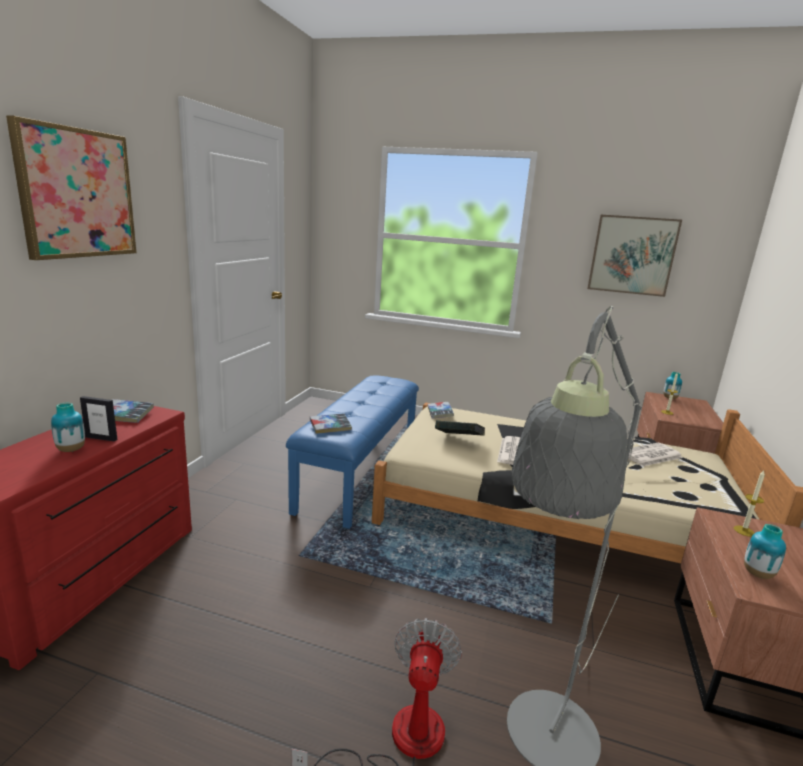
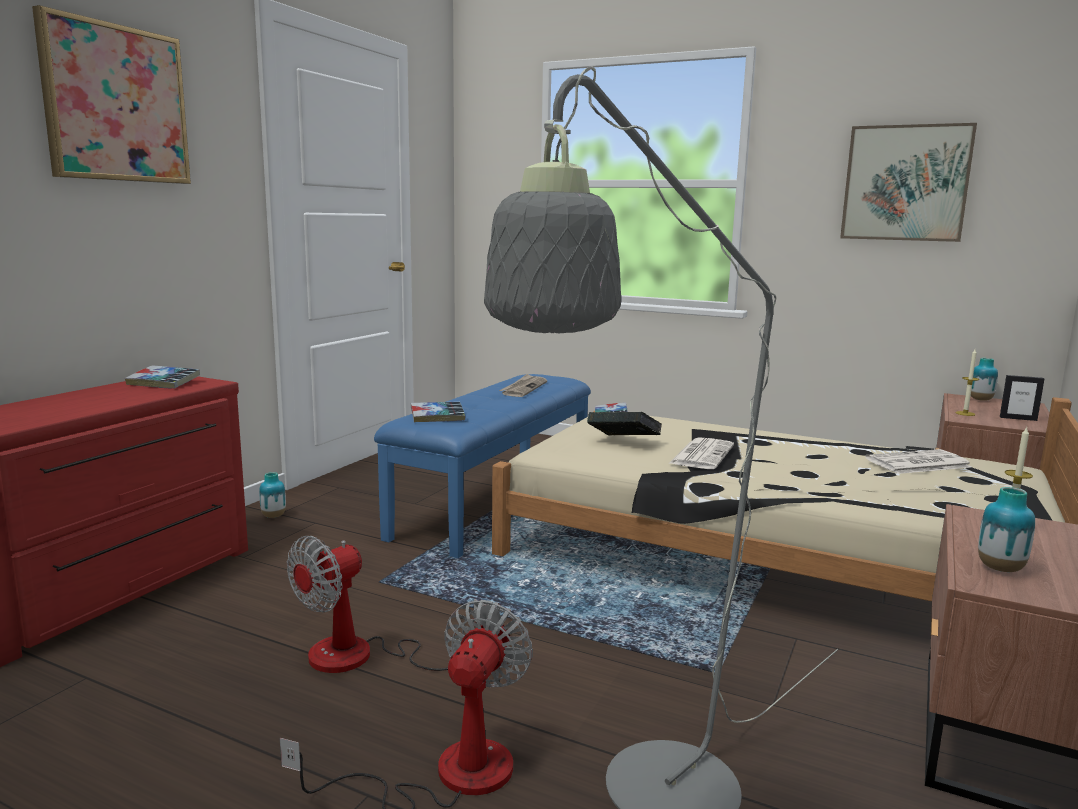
camera: 10 degrees right, 5 degrees down
vase [51,403,85,452] -> vase moved to [259,472,286,518]
picture frame [80,396,117,441] -> picture frame moved to [1000,375,1044,421]
none -> fan [287,536,486,673]
none -> newspaper [499,374,547,397]

